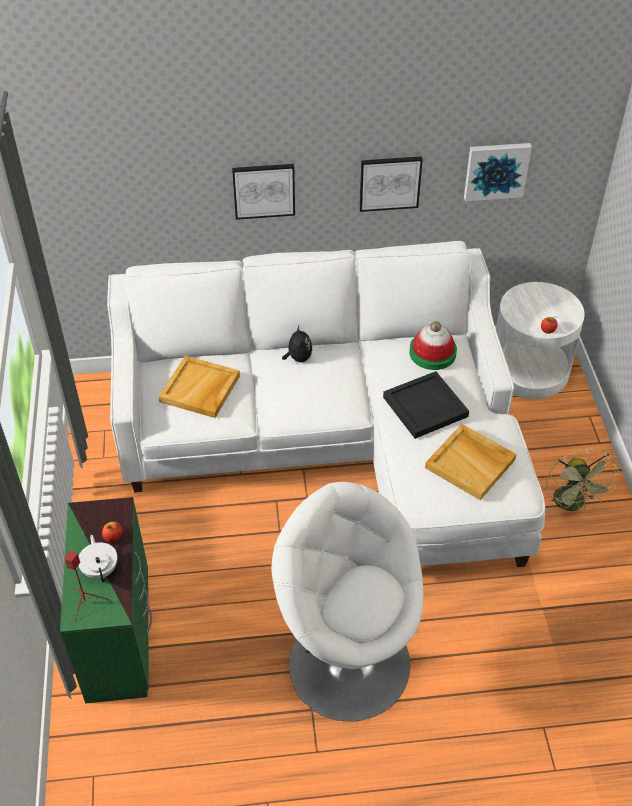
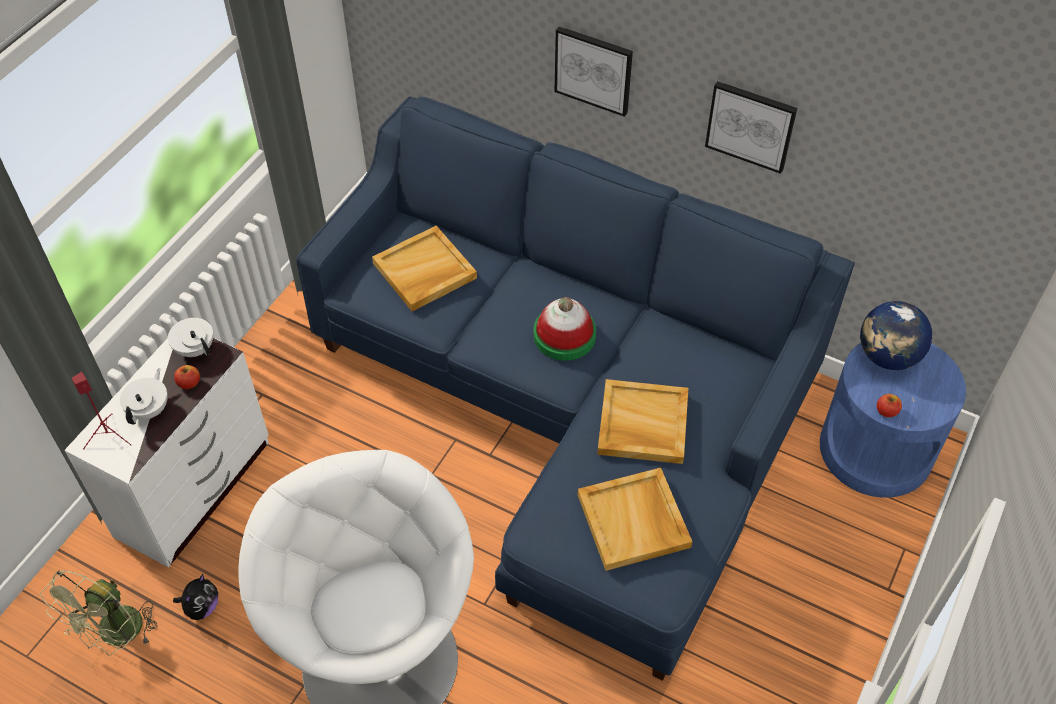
camera: 35 degrees right, 5 degrees up
green dresser [60,497,152,703] -> white dresser [64,338,269,568]
white sofa [107,241,545,567] -> blue sofa [296,97,855,681]
plush toy [282,325,312,362] -> plush toy moved to [173,574,218,620]
black tray [383,371,469,439] -> beige tray [597,379,688,464]
hat [409,321,457,370] -> hat moved to [533,297,596,361]
picture [464,143,532,201] -> none
white side table [496,282,585,399] -> blue side table [820,343,966,498]
green fan [546,448,619,513] -> green fan moved to [41,570,157,656]
none -> white teapot [168,316,213,357]
none -> globe [860,301,932,370]

